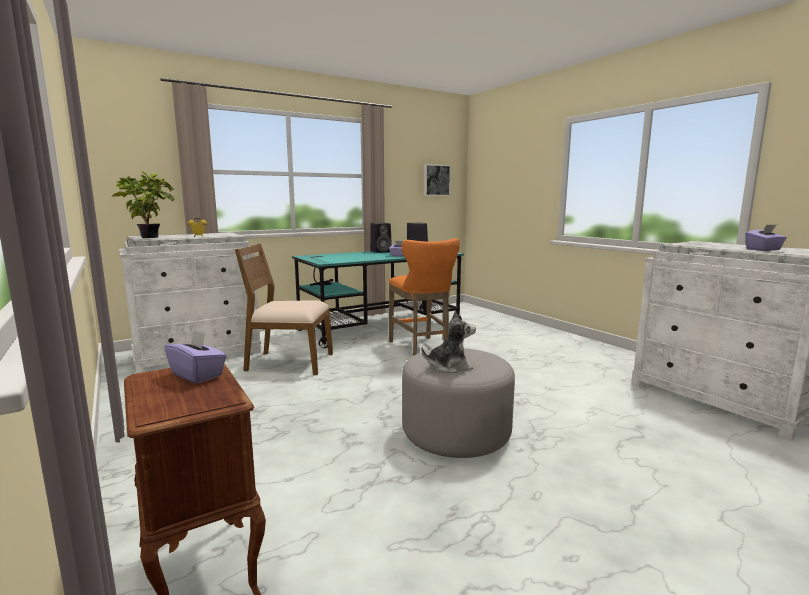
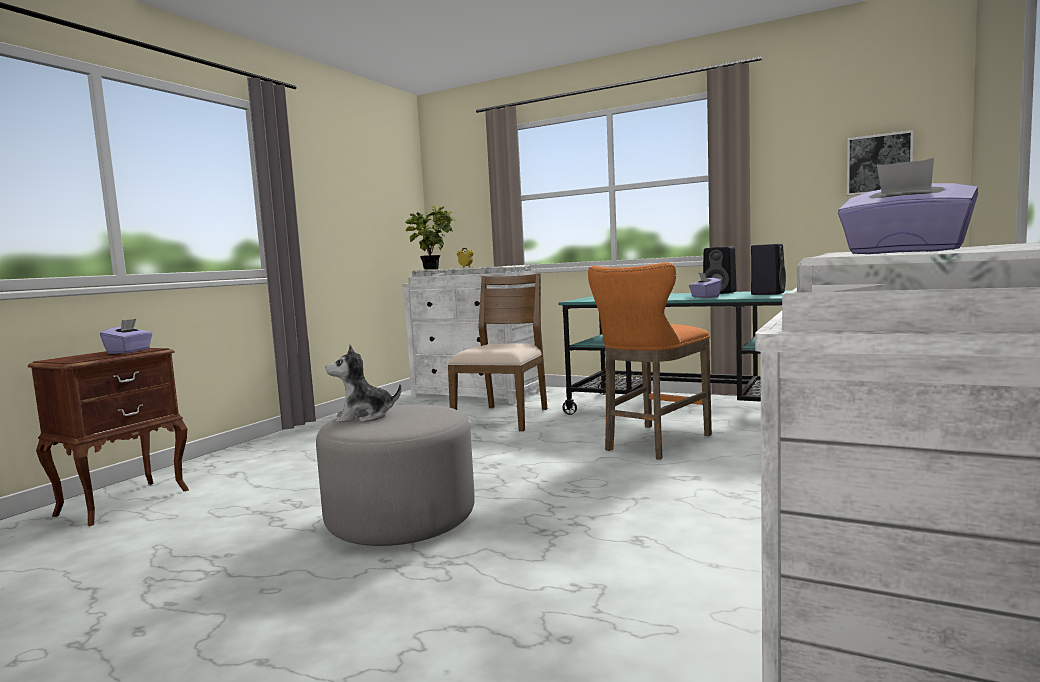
camera: 60 degrees right, 5 degrees down
brown chair [235,243,333,375] -> brown chair turned 45 degrees clockwise [447,273,547,431]
plush toy [421,310,476,373] -> plush toy turned 120 degrees clockwise [326,345,401,423]

